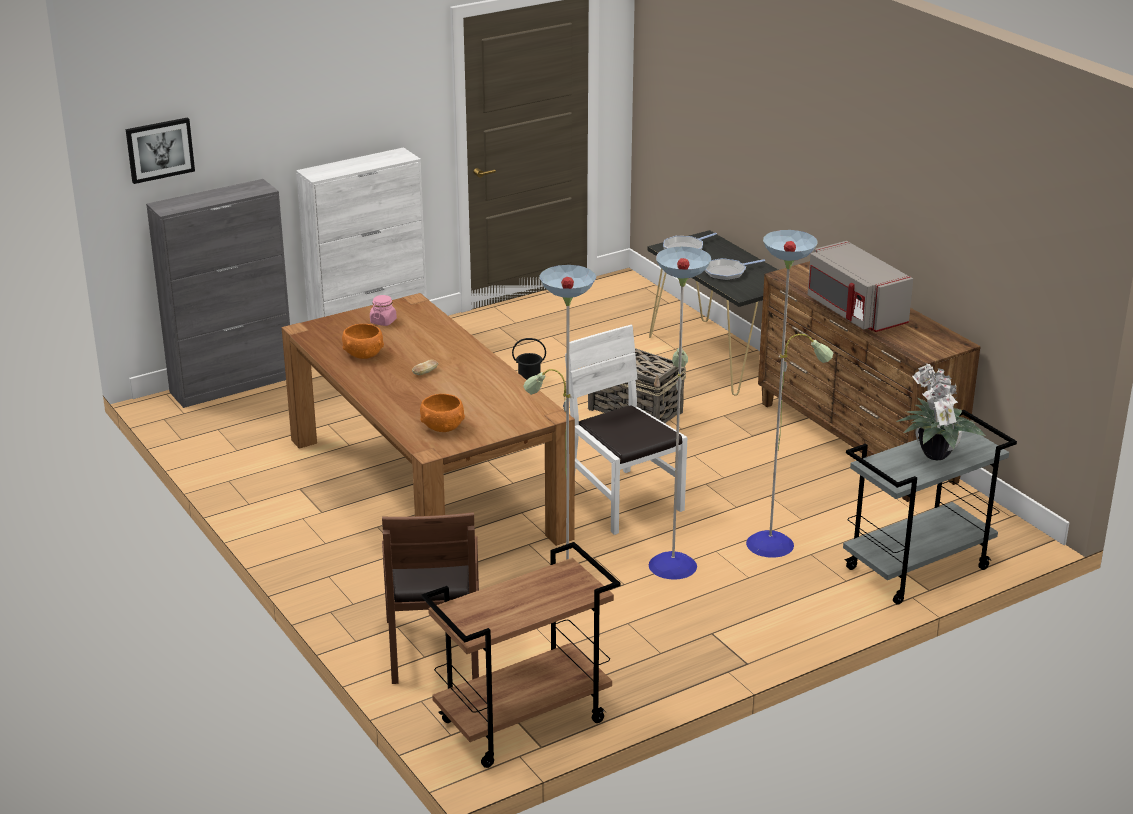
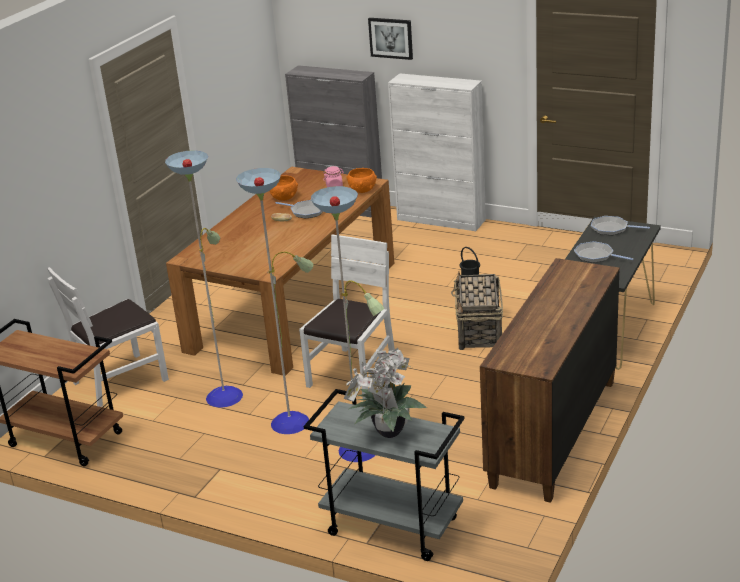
camera: 60 degrees right, 0 degrees up
picture [126,117,195,184] -> picture moved to [368,18,413,60]
brown chair [382,512,479,684] -> white chair [48,267,169,407]
orange bowl [420,394,465,432] -> orange bowl moved to [346,168,377,193]
grey microwave [808,241,913,332] -> none
none -> frying pan [276,200,323,219]

